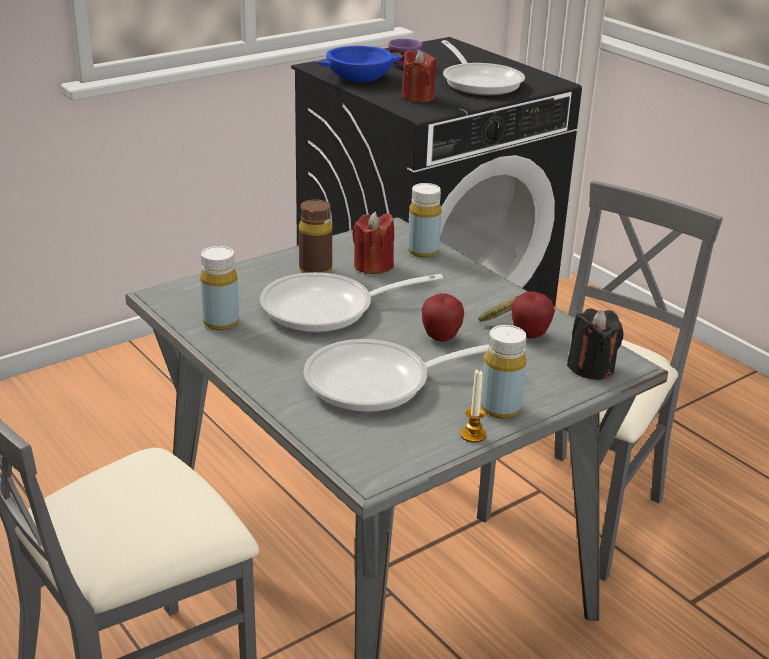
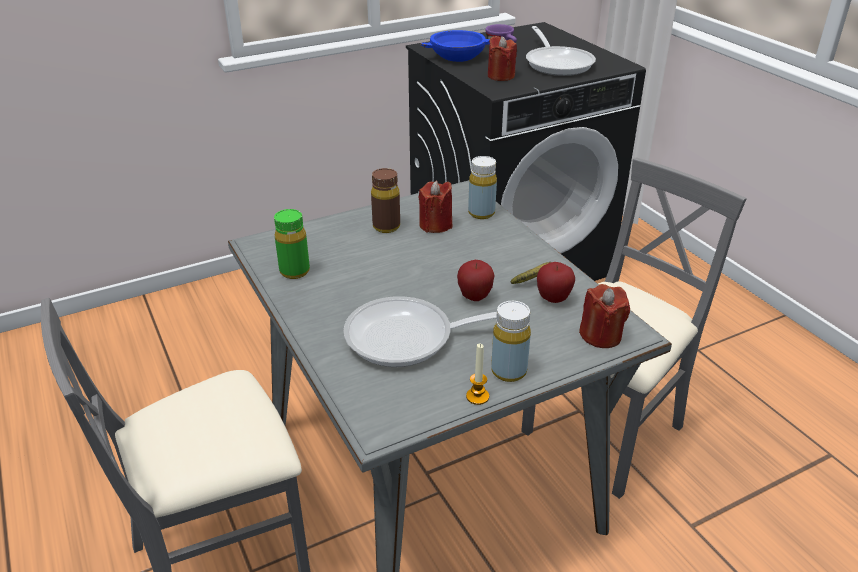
camera: 10 degrees right, 5 degrees up
yellow bottle [200,246,239,330] -> green bottle [274,209,310,279]
frying pan [260,272,443,333] -> none
black candle [567,309,623,380] -> red candle [579,284,630,348]

